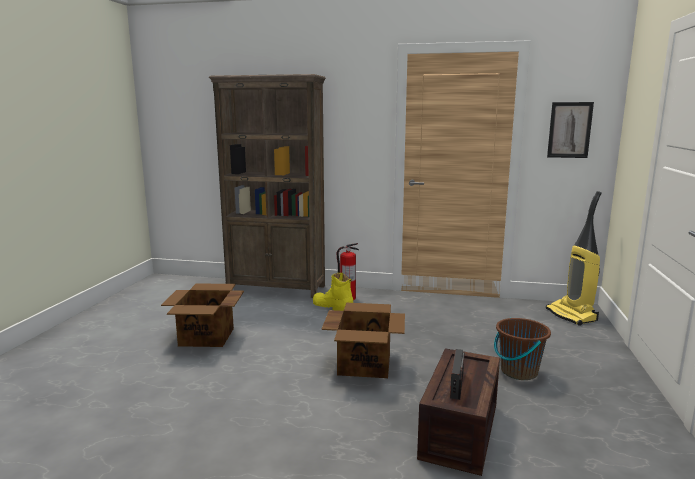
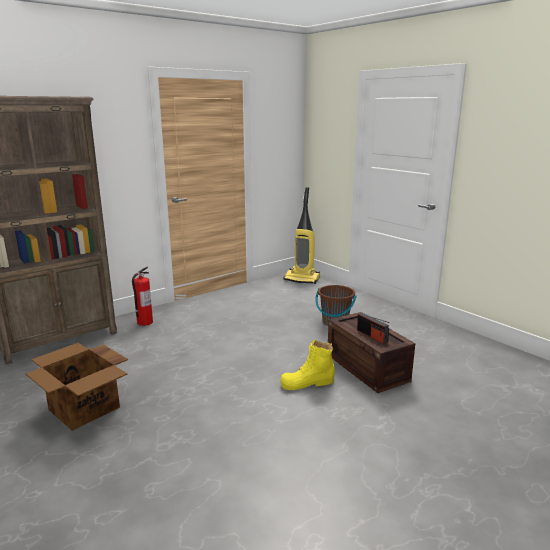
camera: 50 degrees left, 5 degrees up
yellow boot [313,273,353,311] -> yellow boot moved to [281,340,335,390]
cardboard box [322,303,405,378] -> none
picture [547,102,594,158] -> none

